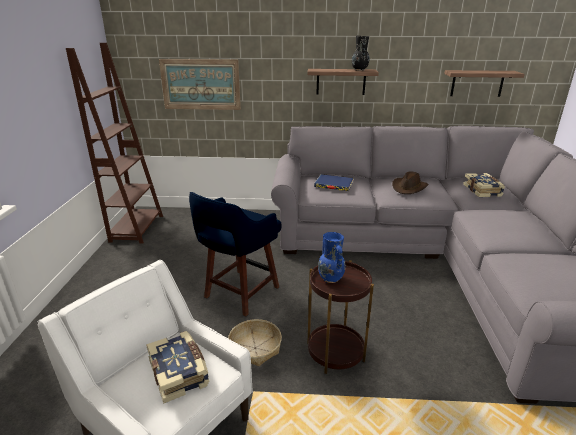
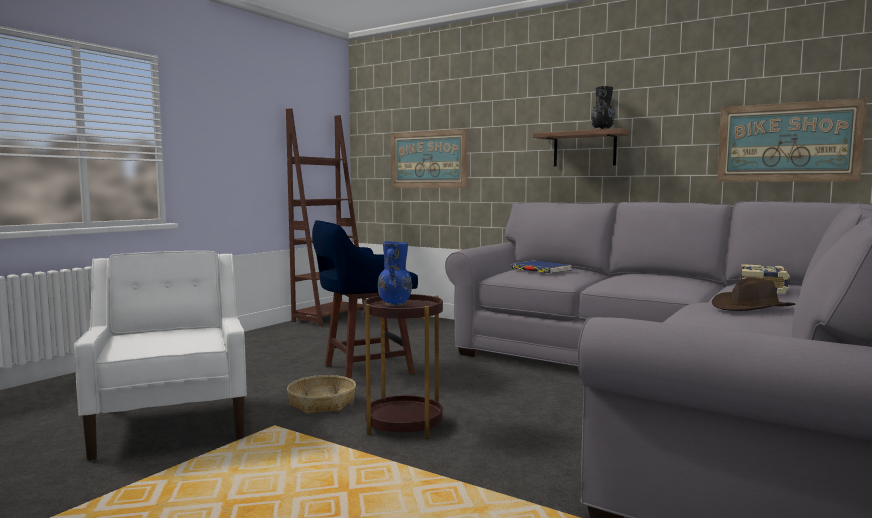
camera: 30 degrees right, 20 degrees down
book [146,331,209,404] -> none
brown hat [392,172,428,194] -> brown hat moved to [712,278,795,311]
shelf [444,70,525,97] -> picture [717,98,867,182]

